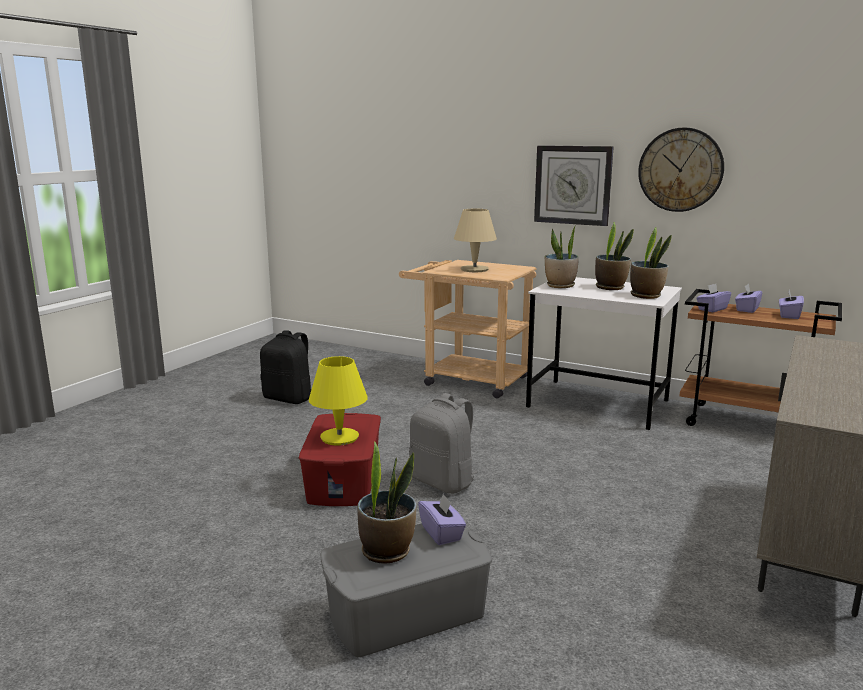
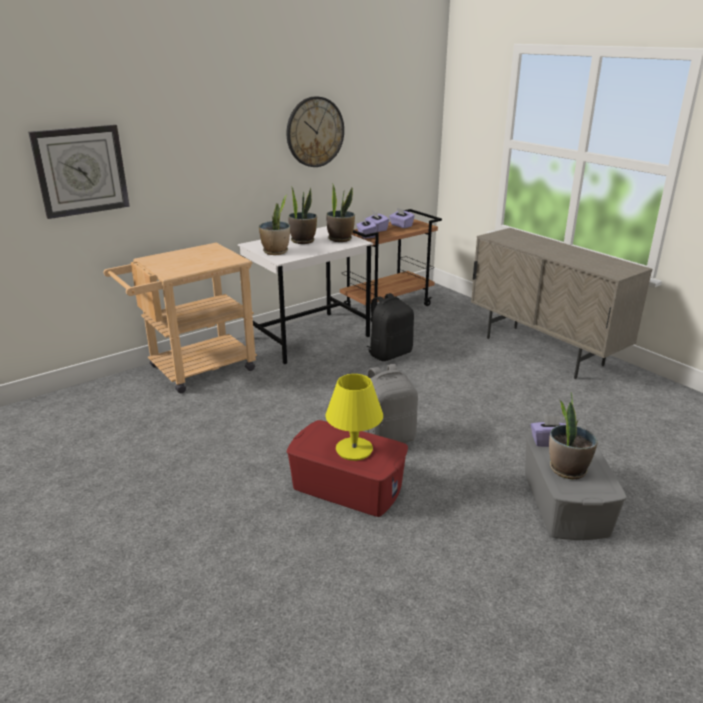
camera: 65 degrees left, 10 degrees up
black backpack [260,330,311,404] -> black backpack moved to [366,293,414,361]
beige table lamp [454,209,497,272] -> none
wall clock [534,145,614,226] -> wall clock moved to [28,125,130,219]

